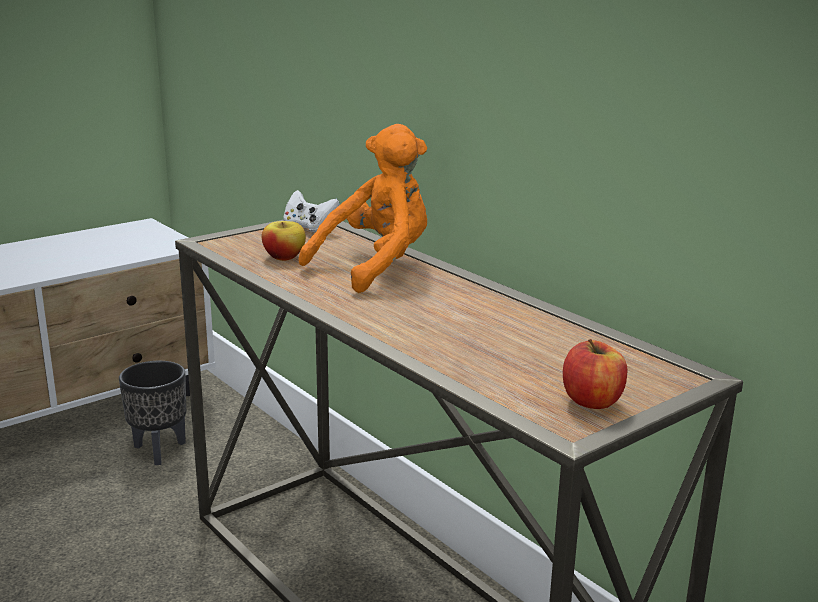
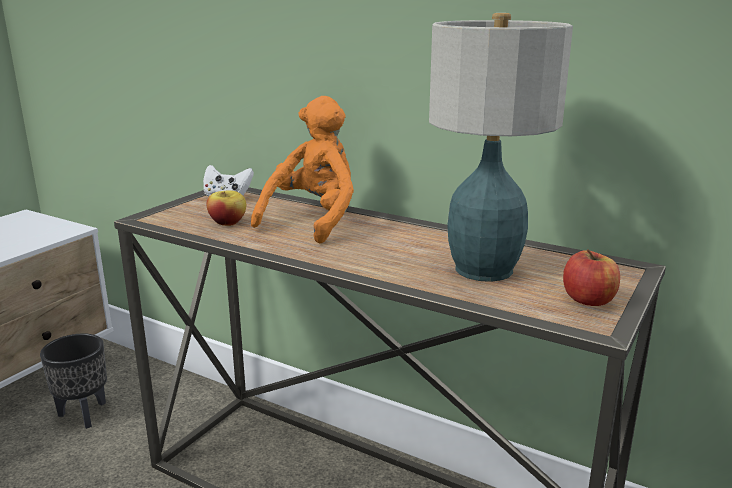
camera: 20 degrees left, 0 degrees up
none -> table lamp [429,13,573,282]

